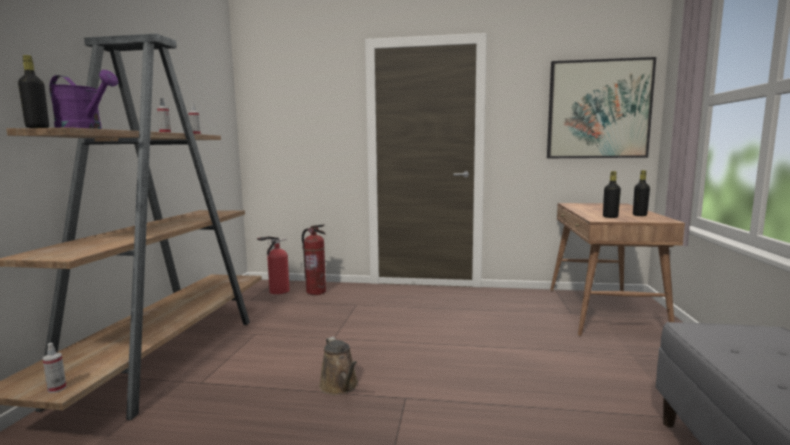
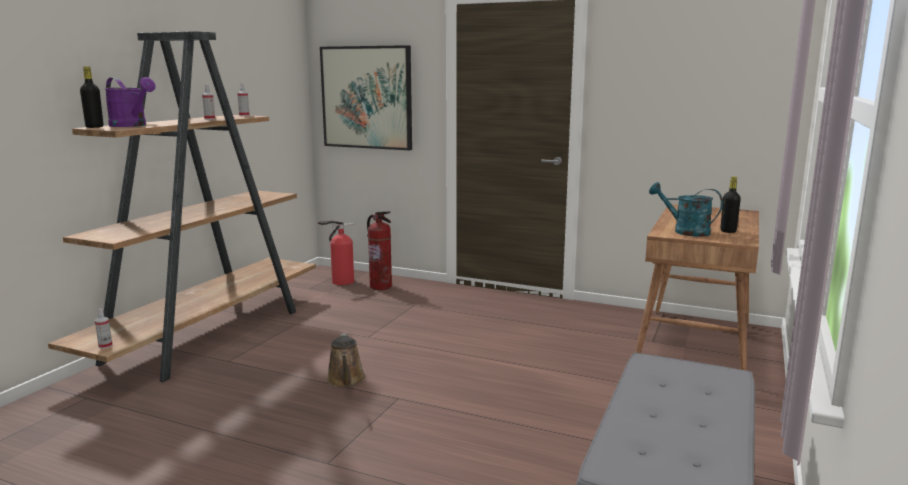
camera: 15 degrees right, 5 degrees up
picture [547,57,656,158] -> picture moved to [320,45,412,150]
black bottle [603,171,621,218] -> turquoise watering can [649,182,723,237]

